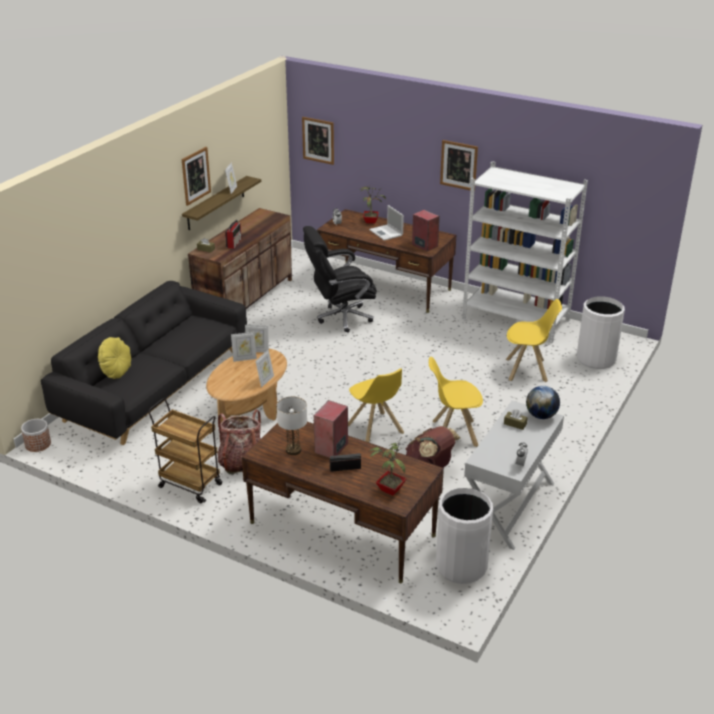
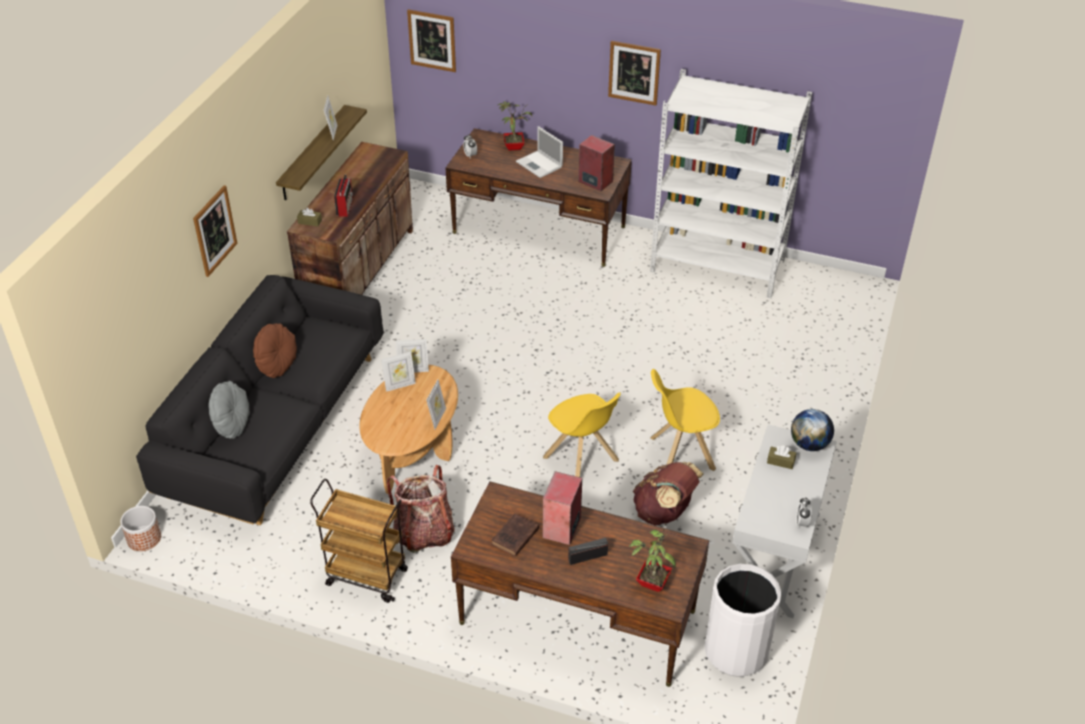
camera: 10 degrees left, 10 degrees up
yellow pillow [98,337,131,379] -> grey pillow [209,381,250,439]
picture [182,147,211,206] -> picture moved to [193,185,237,277]
table lamp [277,396,307,455] -> brown book [491,513,539,557]
black office chair [303,226,377,333] -> none
yellow chair [506,299,562,382] -> none
white trash can [577,296,625,369] -> none
none -> brown pillow [253,323,297,378]

